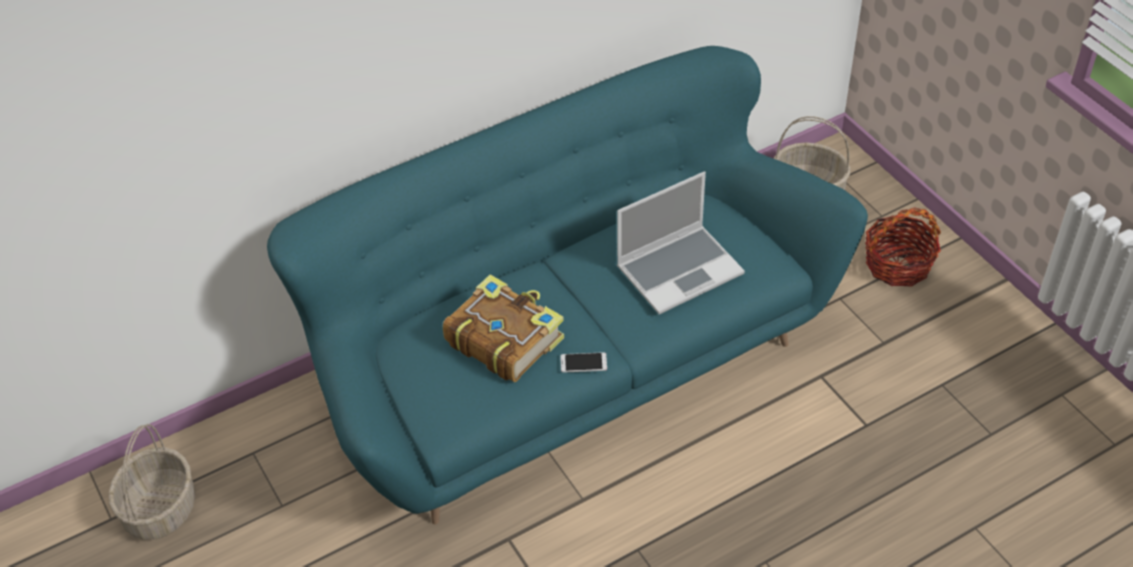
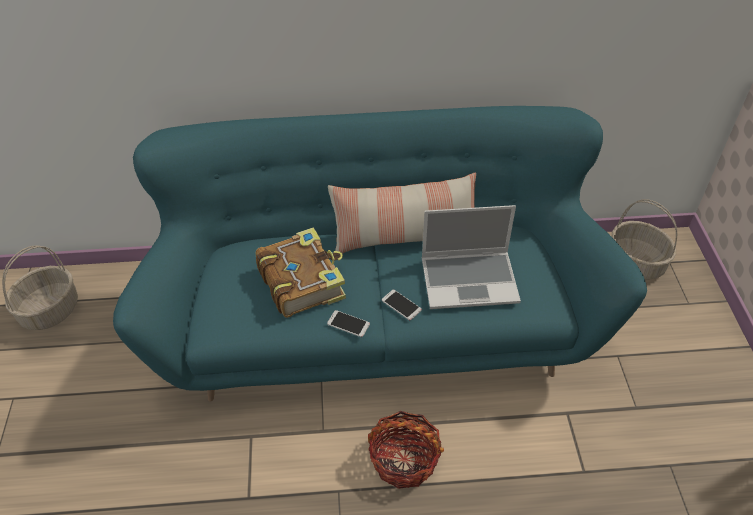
camera: 25 degrees right, 0 degrees up
basket [865,207,941,287] -> basket moved to [368,411,444,489]
none -> pillow [328,172,476,254]
none -> phone [382,290,422,320]

